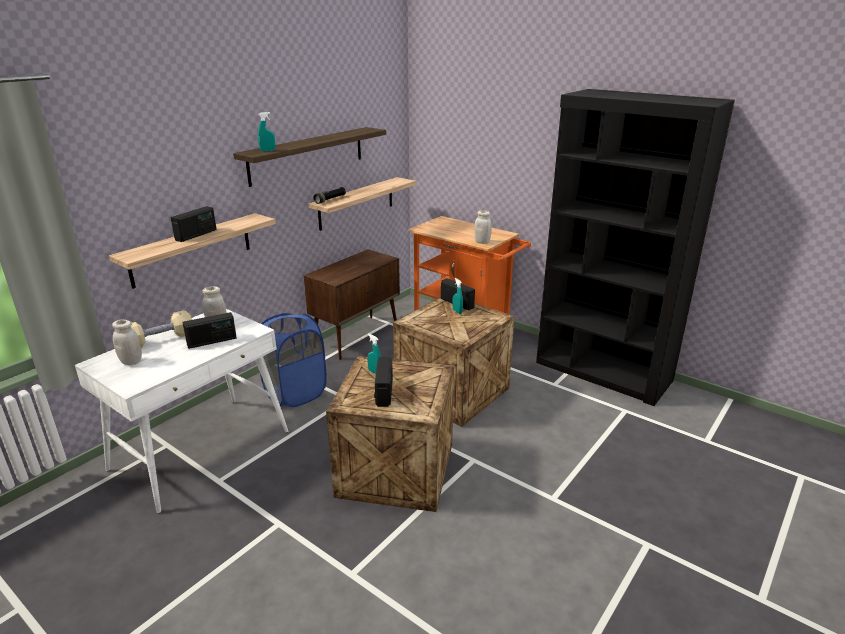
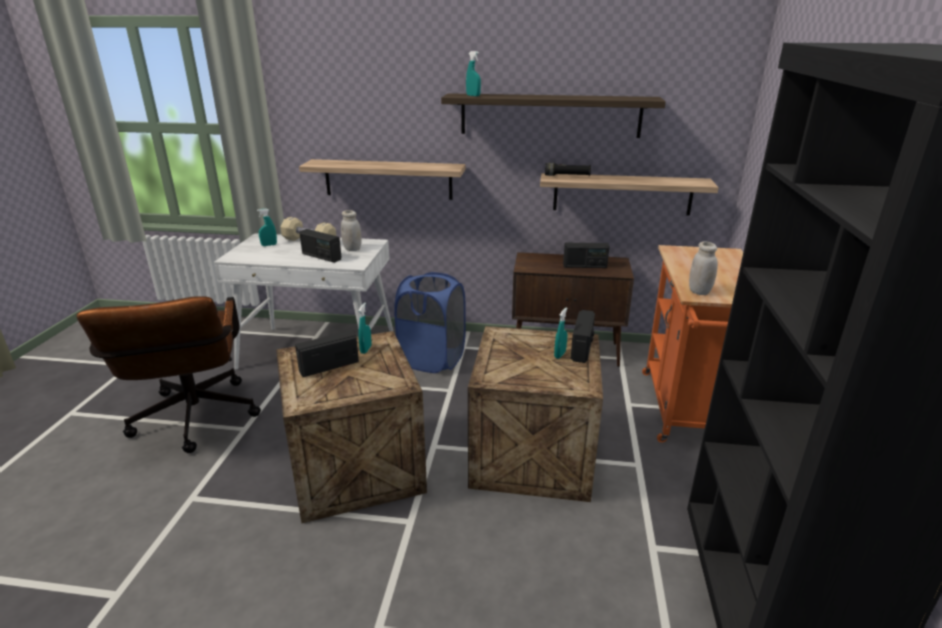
camera: 60 degrees right, 0 degrees up
white jar [112,320,142,365] -> turquoise spray bottle [257,209,277,246]
radio [171,206,217,242] -> radio moved to [563,243,610,268]
none -> brown office chair [77,296,261,453]

